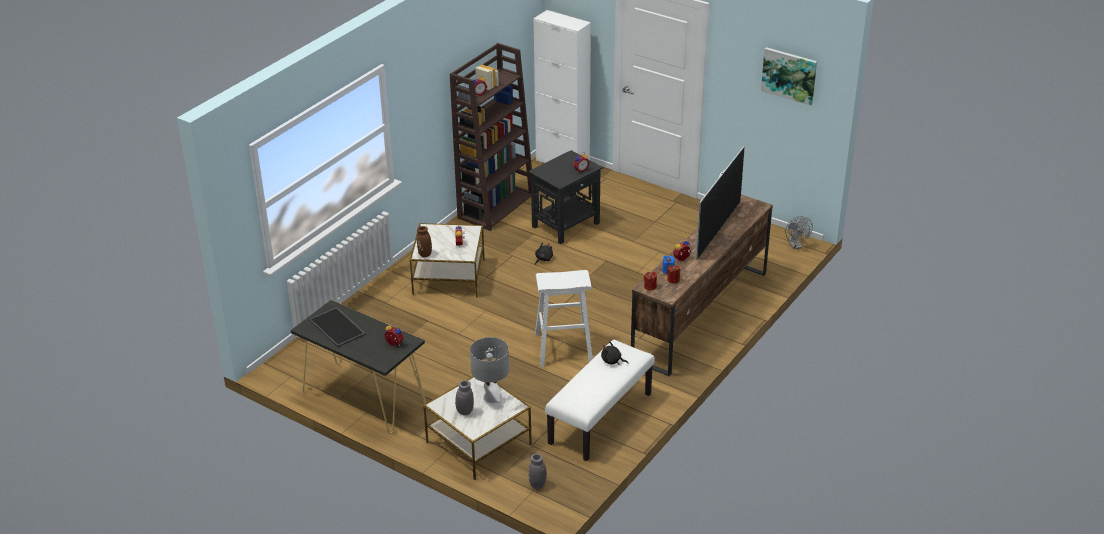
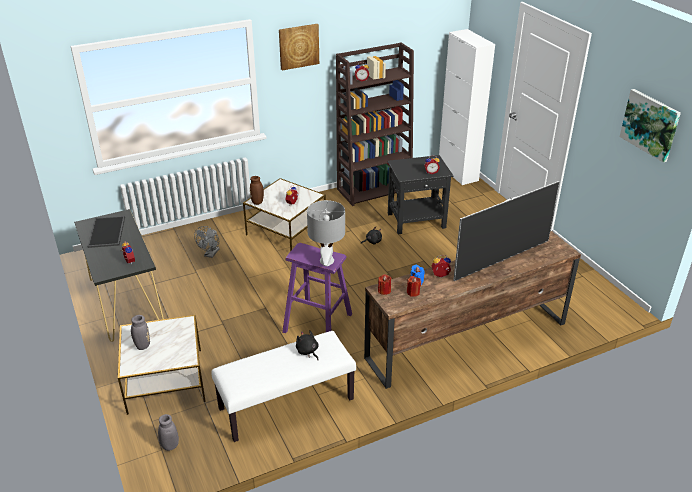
camera: 30 degrees right, 0 degrees up
grey table lamp [470,337,509,403] -> grey table lamp moved to [307,200,345,266]
white stool [535,270,593,367] -> purple stool [282,243,352,333]
grey fan [785,216,813,249] -> grey fan moved to [194,226,220,258]
none -> picture [279,24,319,70]

